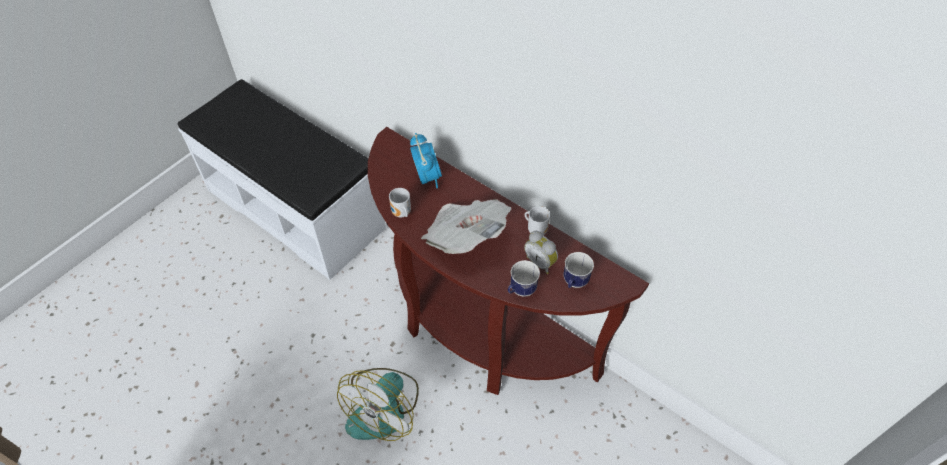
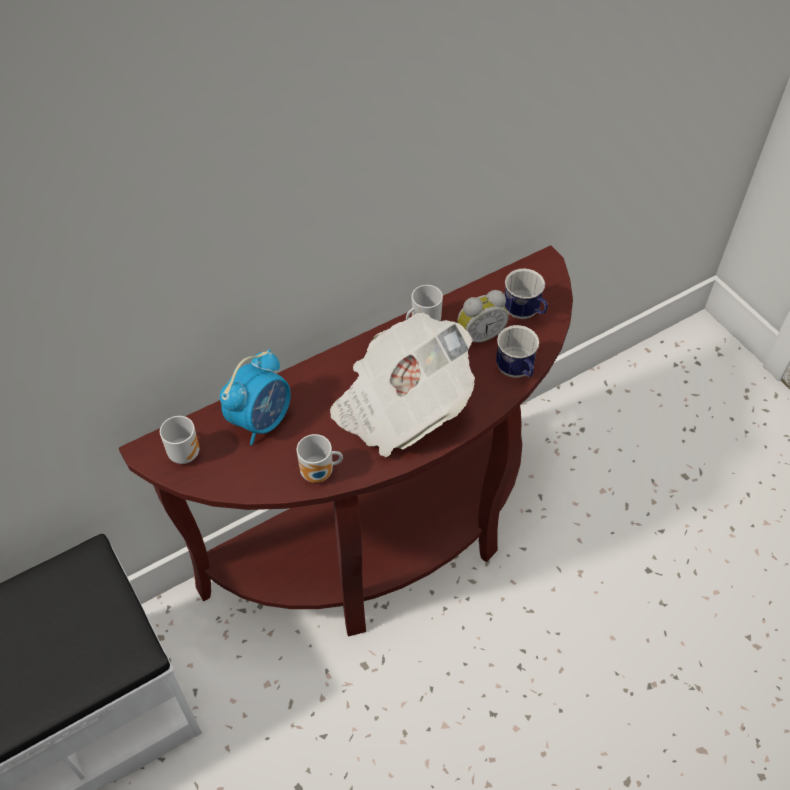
camera: 70 degrees left, 0 degrees up
fan [337,368,419,441] -> none
alarm clock [410,133,442,188] -> alarm clock turned 120 degrees clockwise [220,349,291,445]
none -> mug [160,416,199,464]

